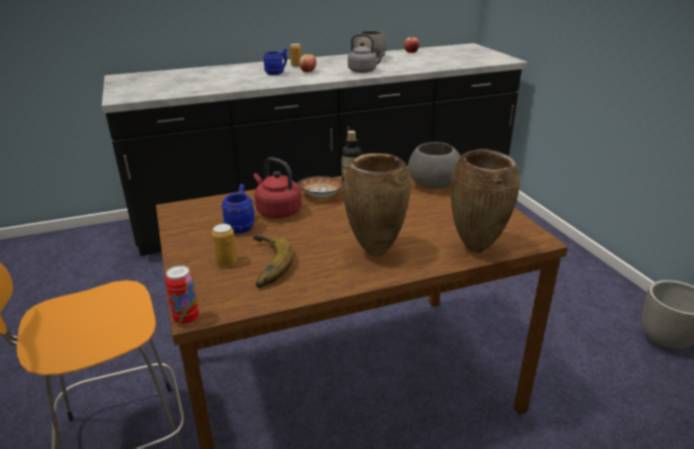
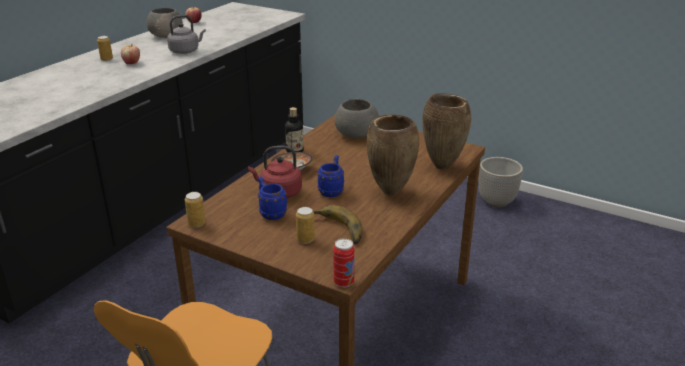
camera: 40 degrees left, 0 degrees up
blue mug [263,48,287,75] -> blue mug moved to [317,155,344,197]
none -> can [185,192,206,228]

